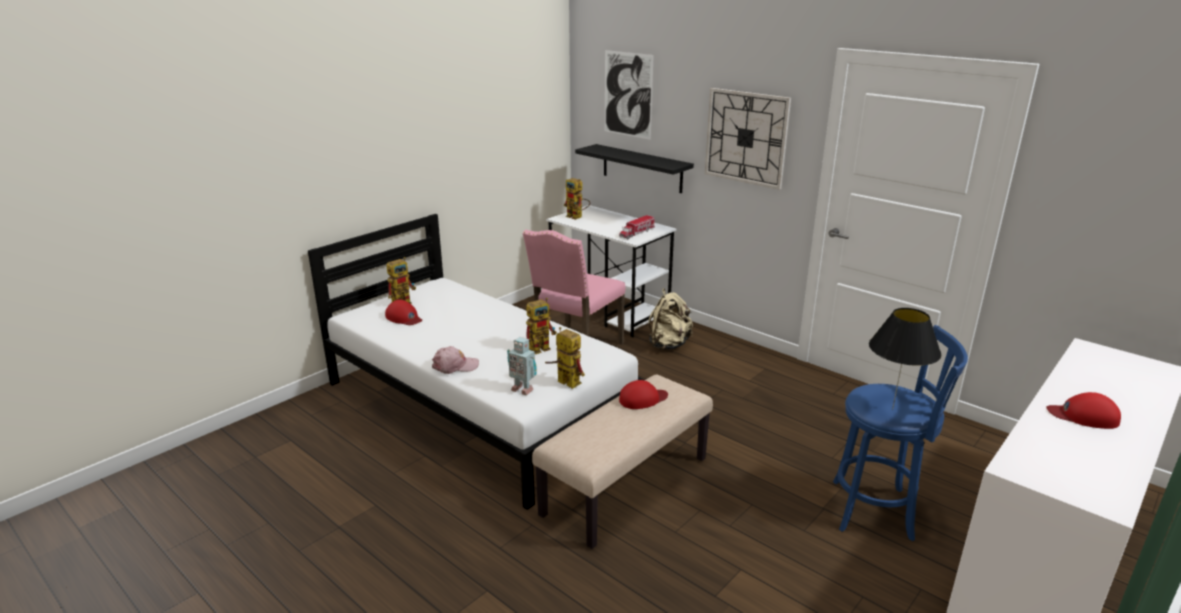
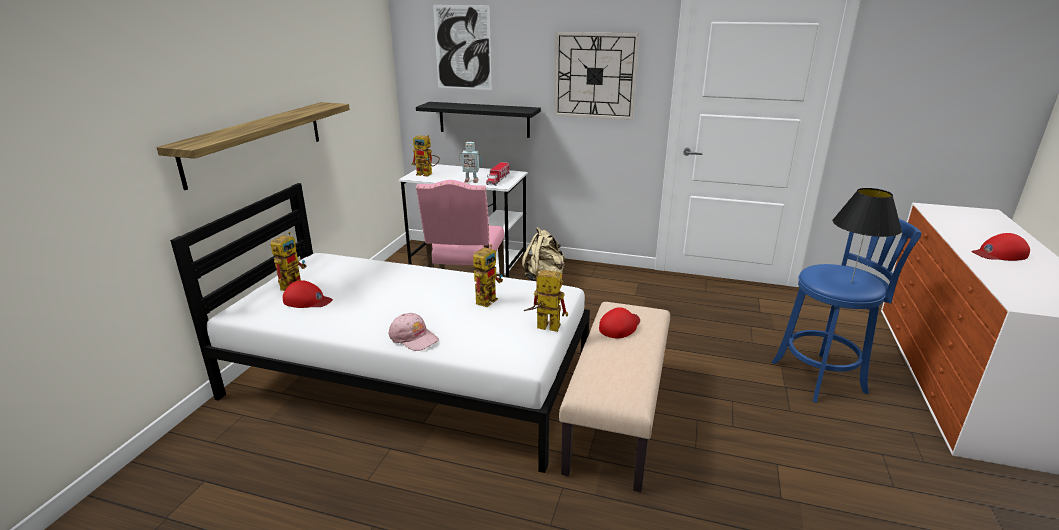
camera: 25 degrees left, 0 degrees up
pink cap [432,346,479,374] -> pink cap turned 75 degrees clockwise [388,313,439,351]
toy robot [507,337,537,395] -> toy robot moved to [459,142,482,183]
none -> shelf [156,102,350,190]

